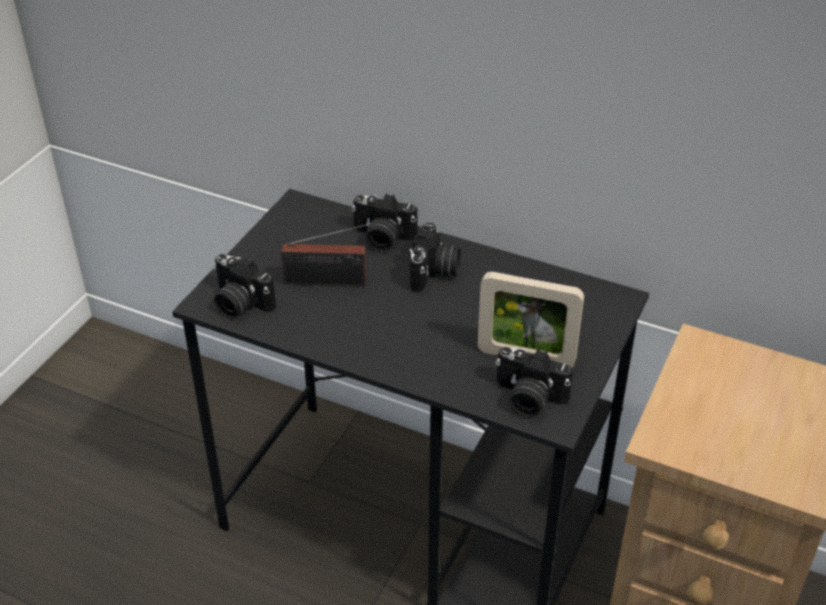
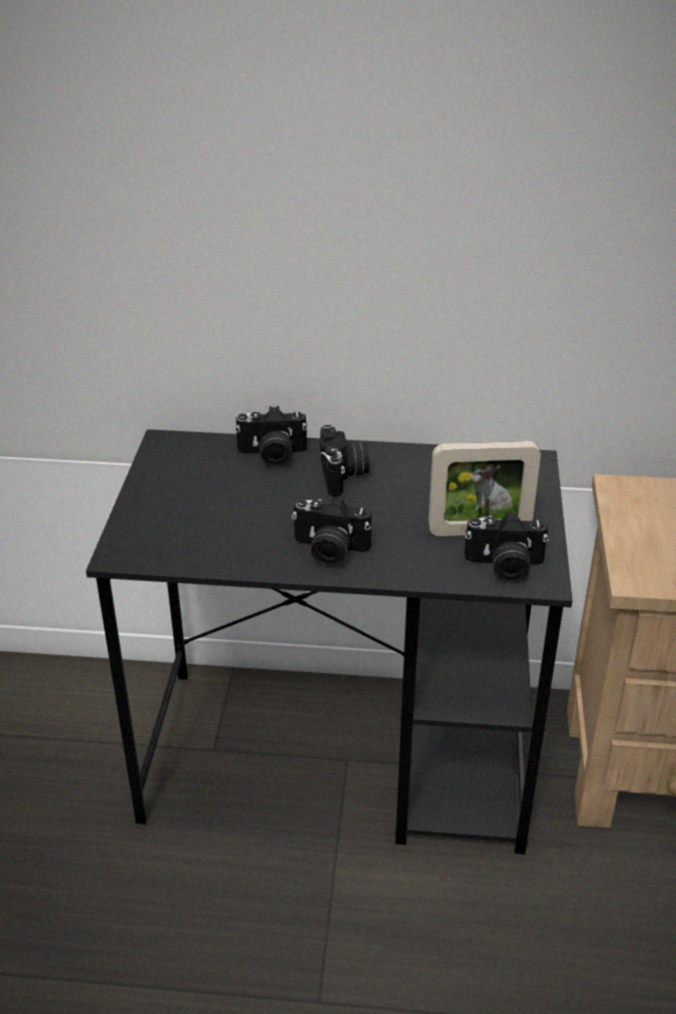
camera: 20 degrees left, 5 degrees down
camera [213,254,276,318] -> camera moved to [292,497,372,567]
radio [281,222,374,287] -> none

